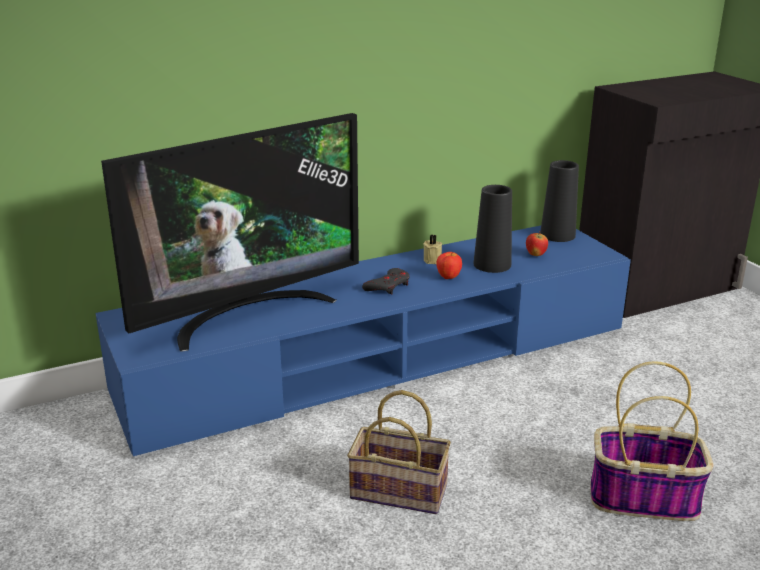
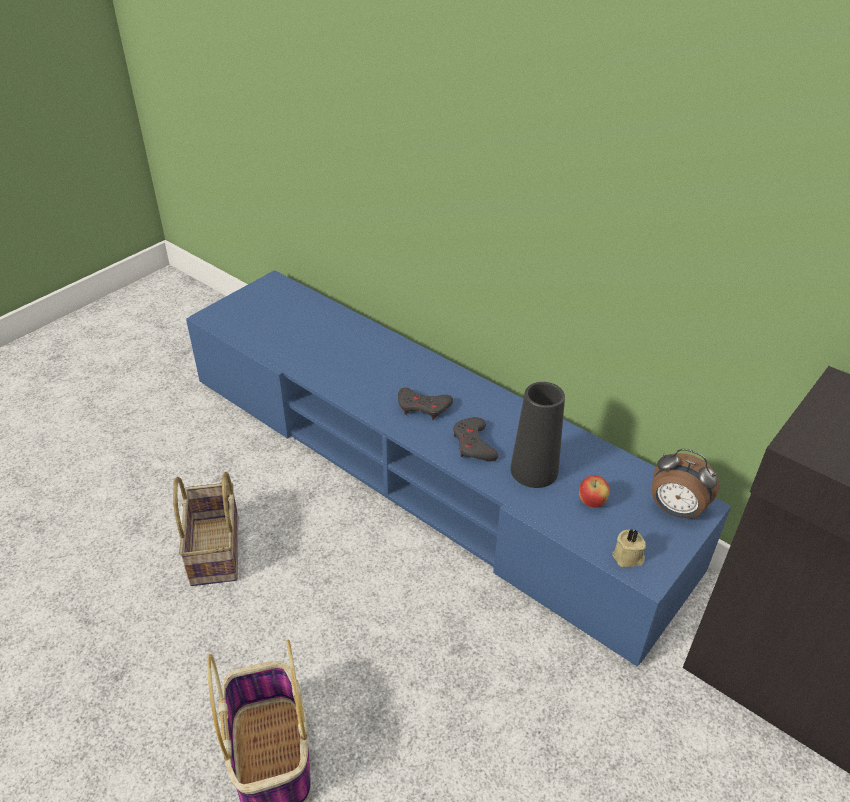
camera: 65 degrees right, 15 degrees up
television [101,113,359,352] -> none
beige candle [423,235,442,264] -> beige candle moved to [612,529,646,567]
apple [436,252,462,279] -> grey game controller [453,417,498,461]
black vase [540,160,579,242] -> alarm clock [652,449,720,519]

